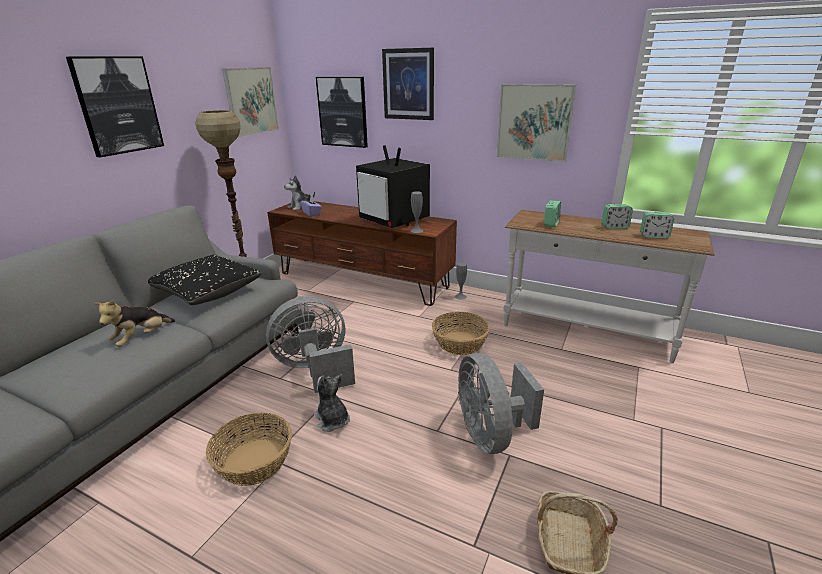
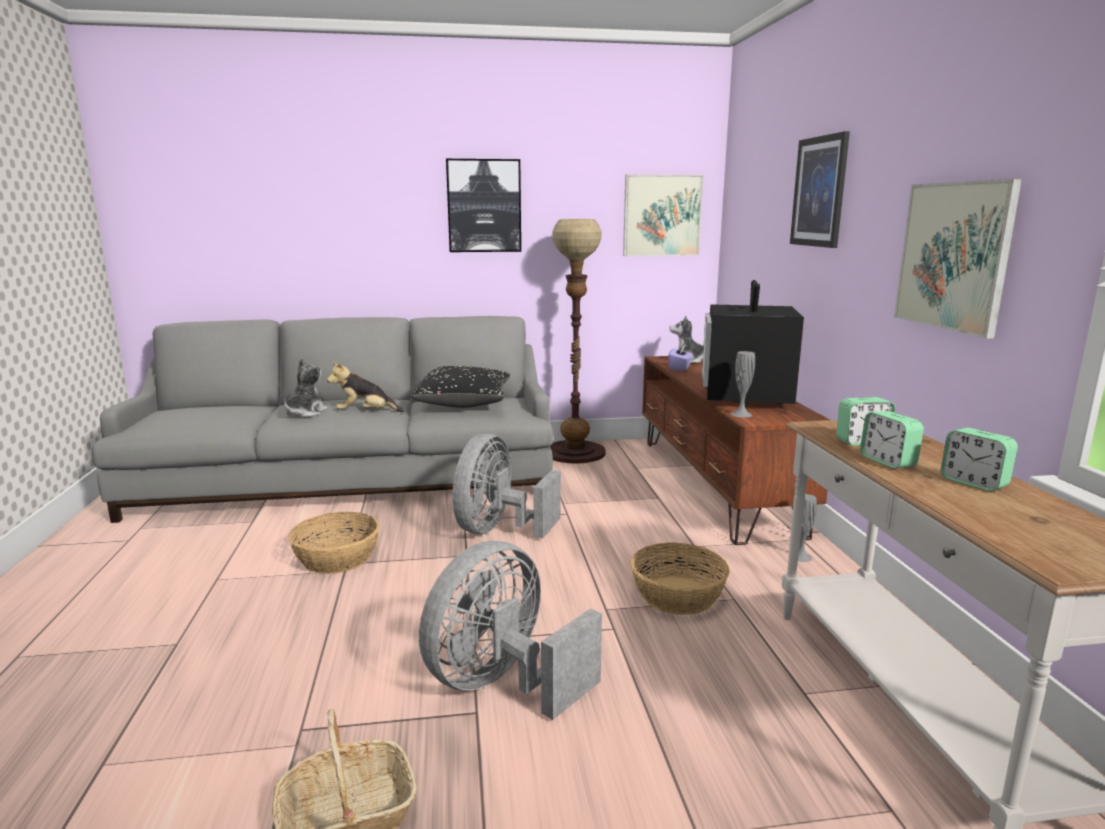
camera: 55 degrees right, 10 degrees down
grey fan [266,296,355,393] -> grey fan turned 105 degrees counterclockwise [452,434,561,538]
plush toy [314,374,350,432] -> plush toy moved to [284,358,328,417]
picture [316,77,368,148] -> none
alarm clock [640,212,674,239] -> alarm clock moved to [860,411,924,469]

